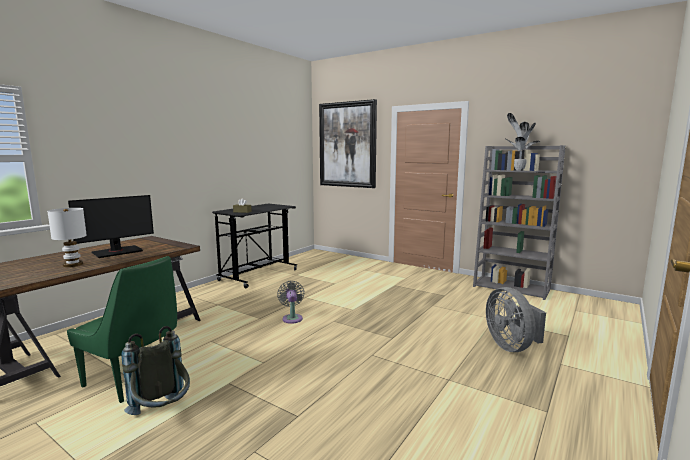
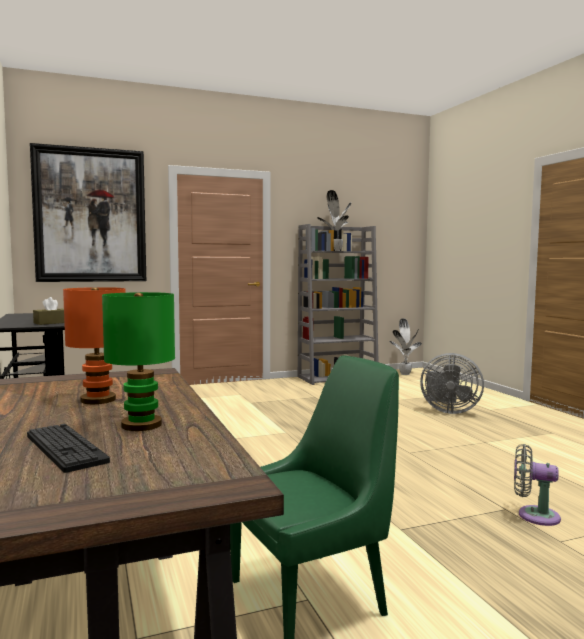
camera: 55 degrees left, 5 degrees down
white table lamp [47,208,87,267] -> green table lamp [102,292,175,431]
monitor [68,195,154,258] -> orange table lamp [63,287,126,404]
grey backpack [121,326,190,415] -> none
grey fan [277,281,305,324] -> grey fan moved to [514,444,561,526]
none -> keyboard [27,424,110,473]
none -> potted plant [389,318,422,375]

